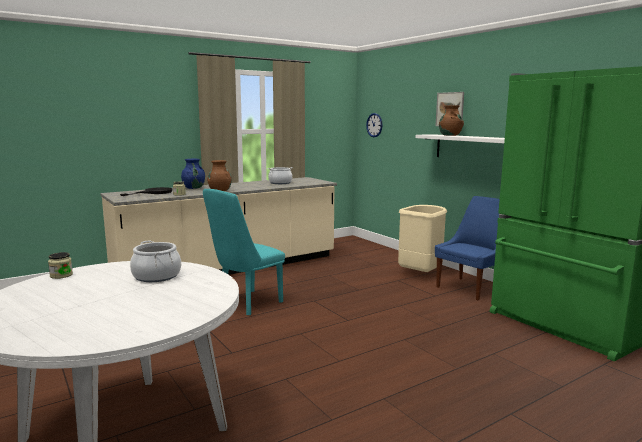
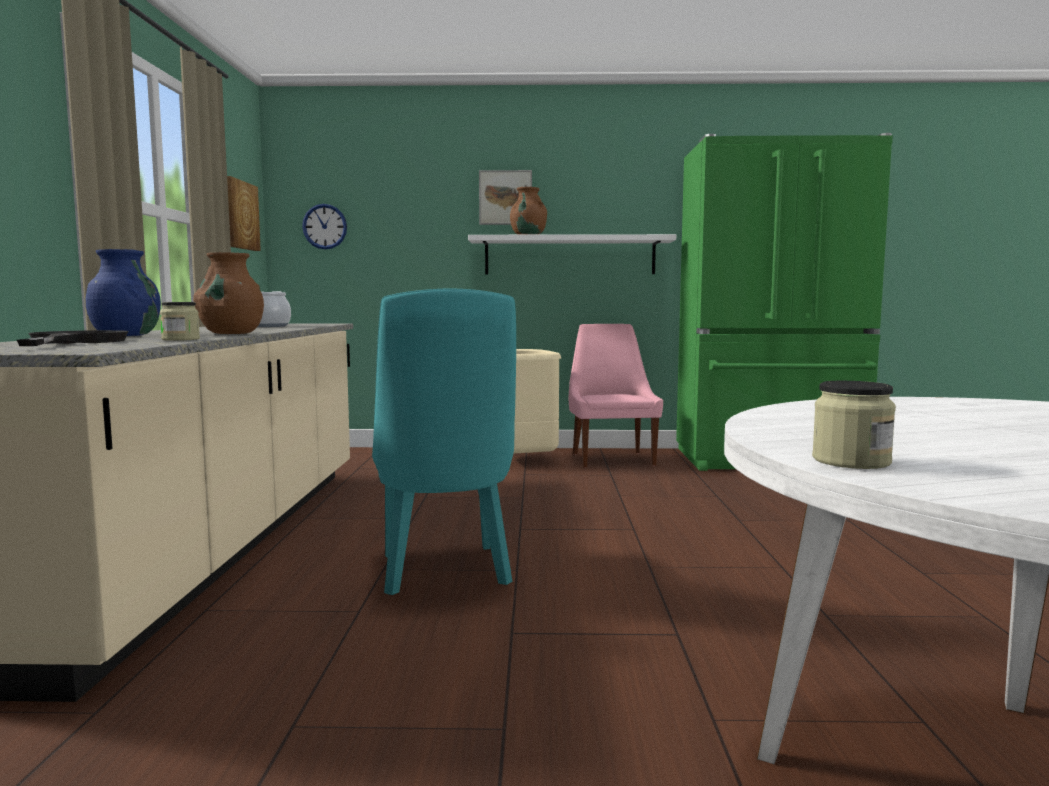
camera: 55 degrees left, 5 degrees down
cooking pot [130,241,181,282] -> none
blue chair [435,196,500,300] -> pink chair [569,324,663,468]
none -> picture [227,176,261,251]

